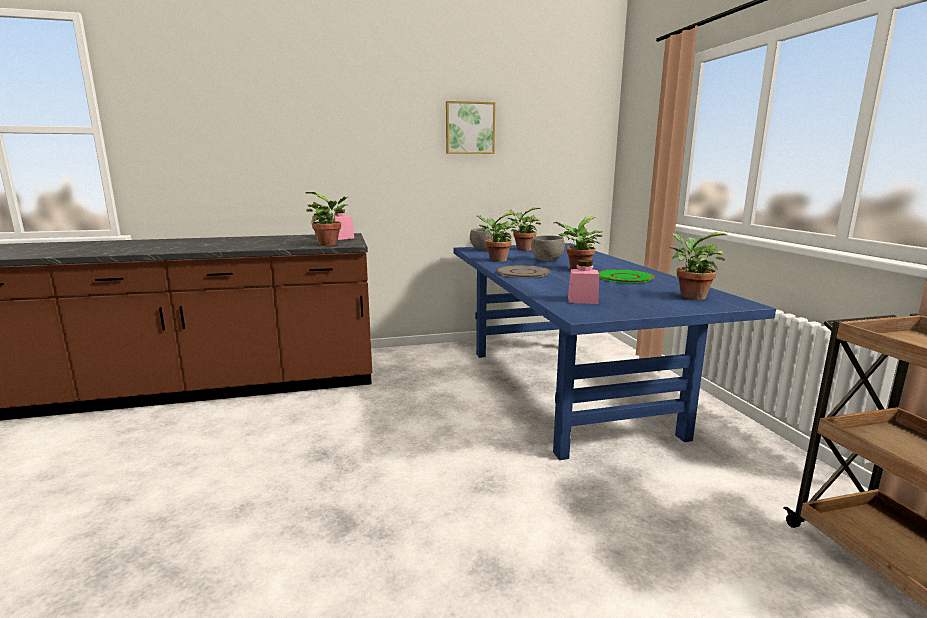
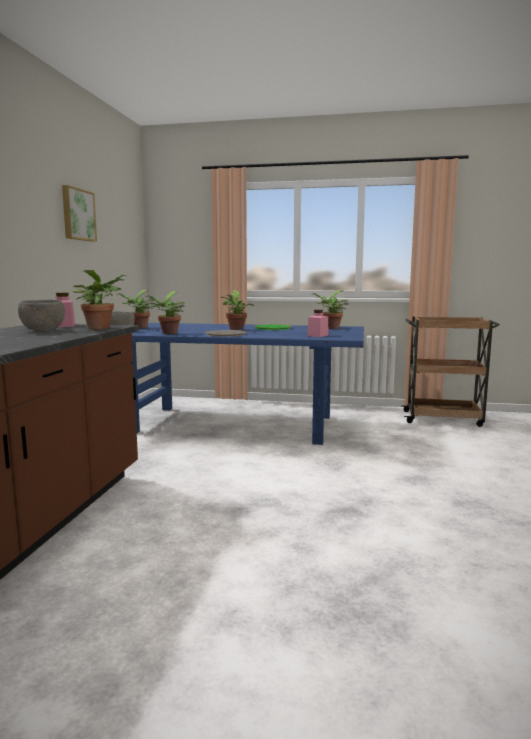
camera: 65 degrees left, 5 degrees down
grey bowl [531,235,565,261] -> grey bowl moved to [18,300,65,331]

